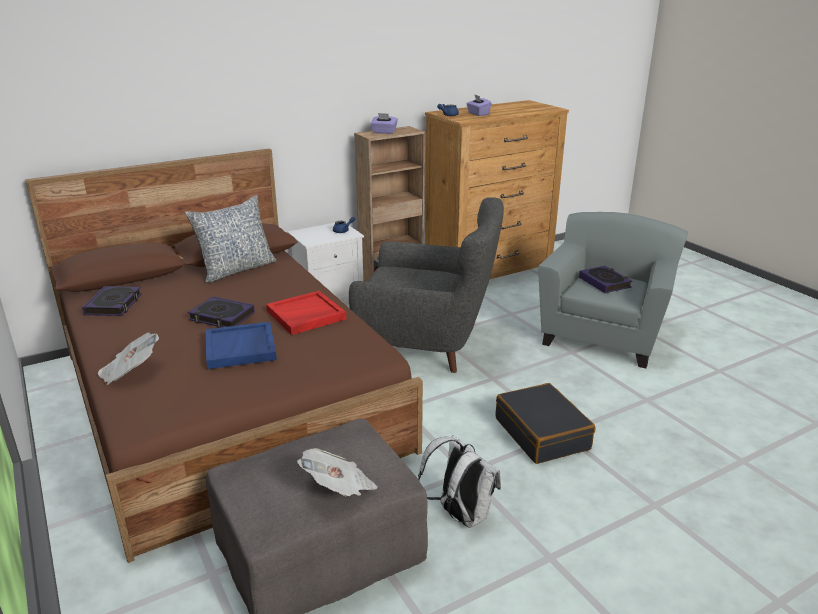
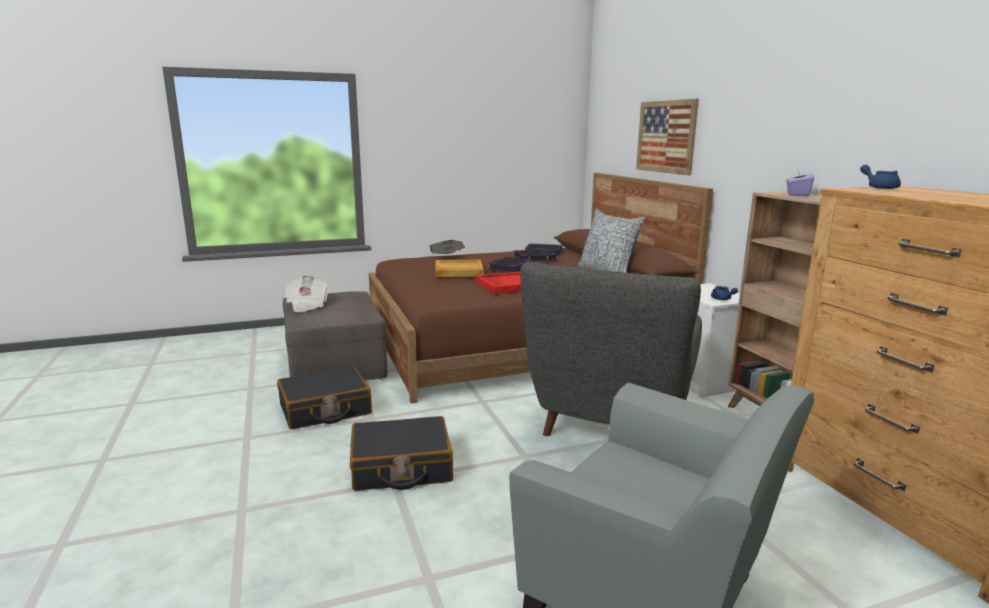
camera: 100 degrees right, 10 degrees down
blue tray [206,322,277,369] -> beige tray [435,260,484,277]
white backpack [418,435,501,528] -> black suitcase [277,367,372,429]
purple tissue box [466,94,492,116] -> none
book [579,266,632,293] -> book moved to [514,249,557,262]
none -> picture [636,99,699,175]

